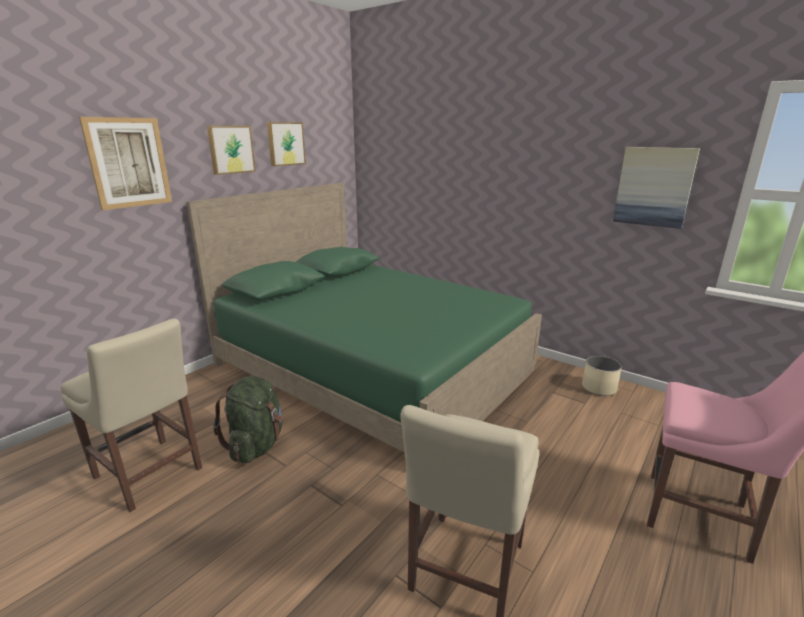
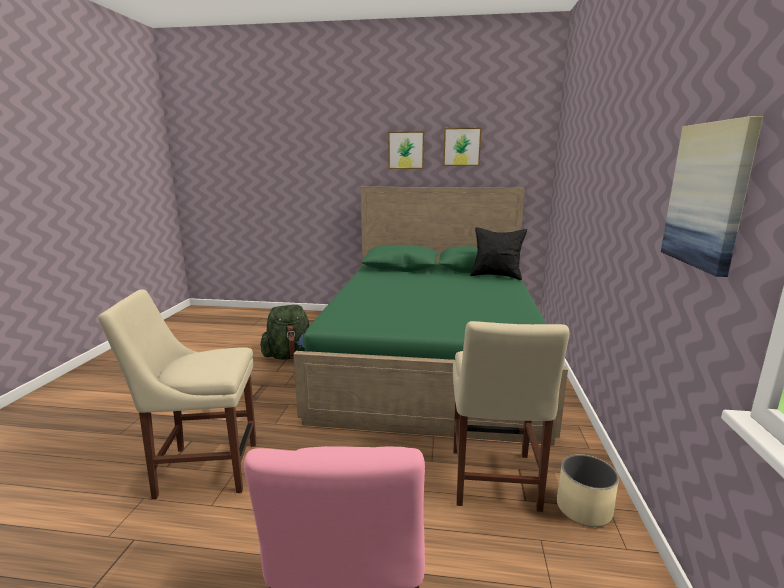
camera: 60 degrees right, 5 degrees down
beige chair [61,319,202,512] -> beige chair moved to [453,321,569,512]
picture [79,117,172,210] -> none
none -> black pillow [470,227,527,280]

